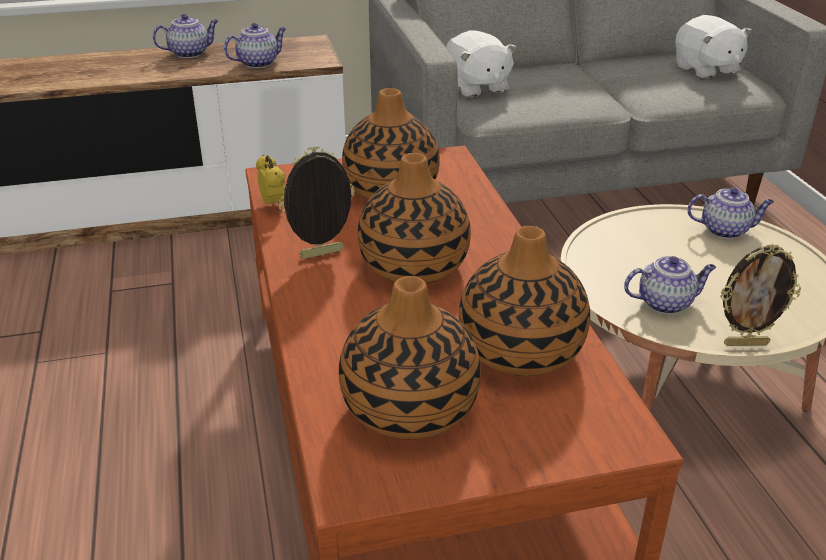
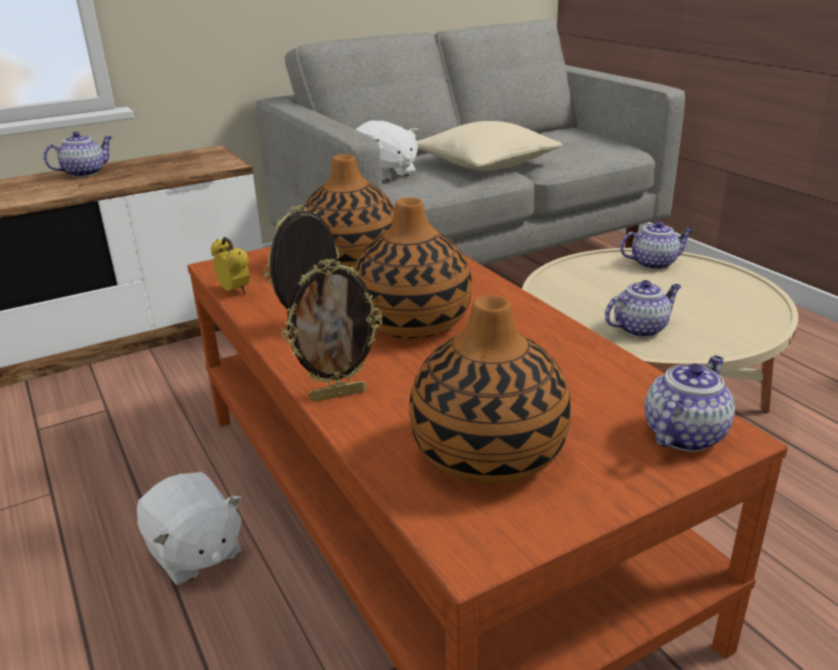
camera: 15 degrees left, 5 degrees down
teapot [224,23,287,68] -> teapot moved to [645,355,735,452]
vase [459,226,590,376] -> none
white plush toy [675,15,752,79] -> white plush toy moved to [137,472,242,585]
picture frame [720,244,801,346] -> picture frame moved to [282,258,382,402]
none -> beige pillow [416,121,562,171]

